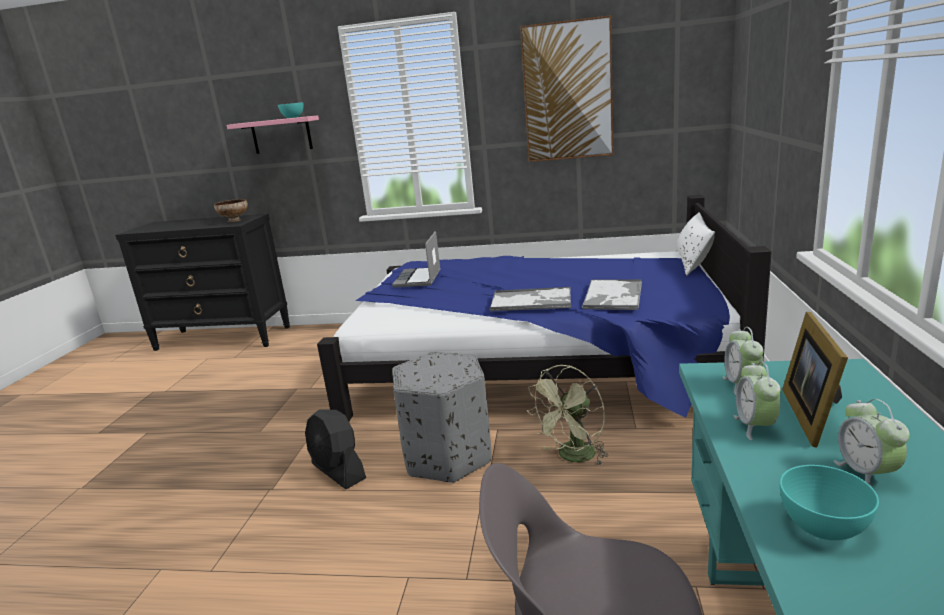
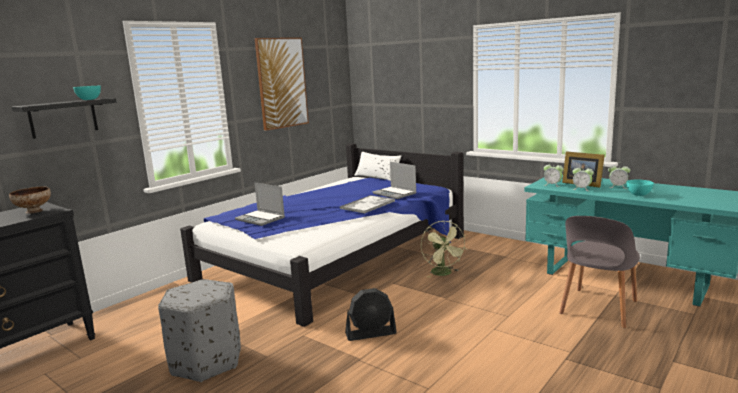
camera: 60 degrees left, 5 degrees down
pink shelf [226,115,319,154] -> black shelf [12,98,117,139]
grey ottoman [392,352,492,483] -> grey ottoman moved to [158,279,241,382]
tray [582,279,642,310] -> laptop [373,162,417,199]

